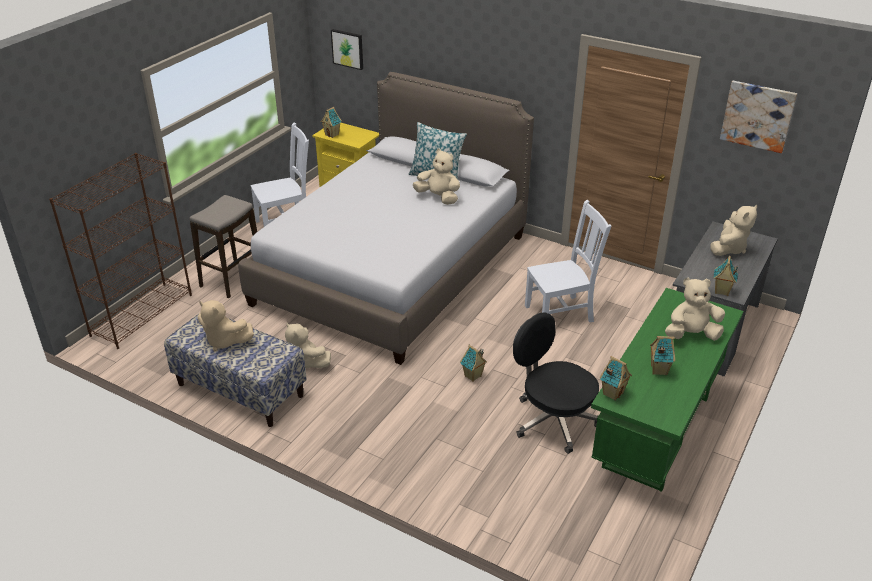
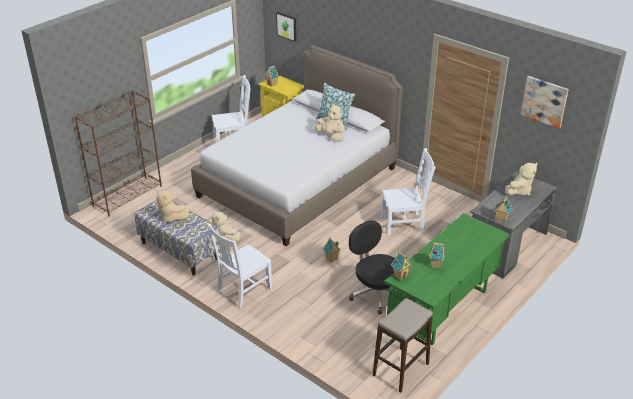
camera: 10 degrees right, 0 degrees up
stool [190,195,257,298] -> stool moved to [373,298,433,393]
beige plush toy [665,278,725,341] -> none
none -> white chair [207,223,272,309]

